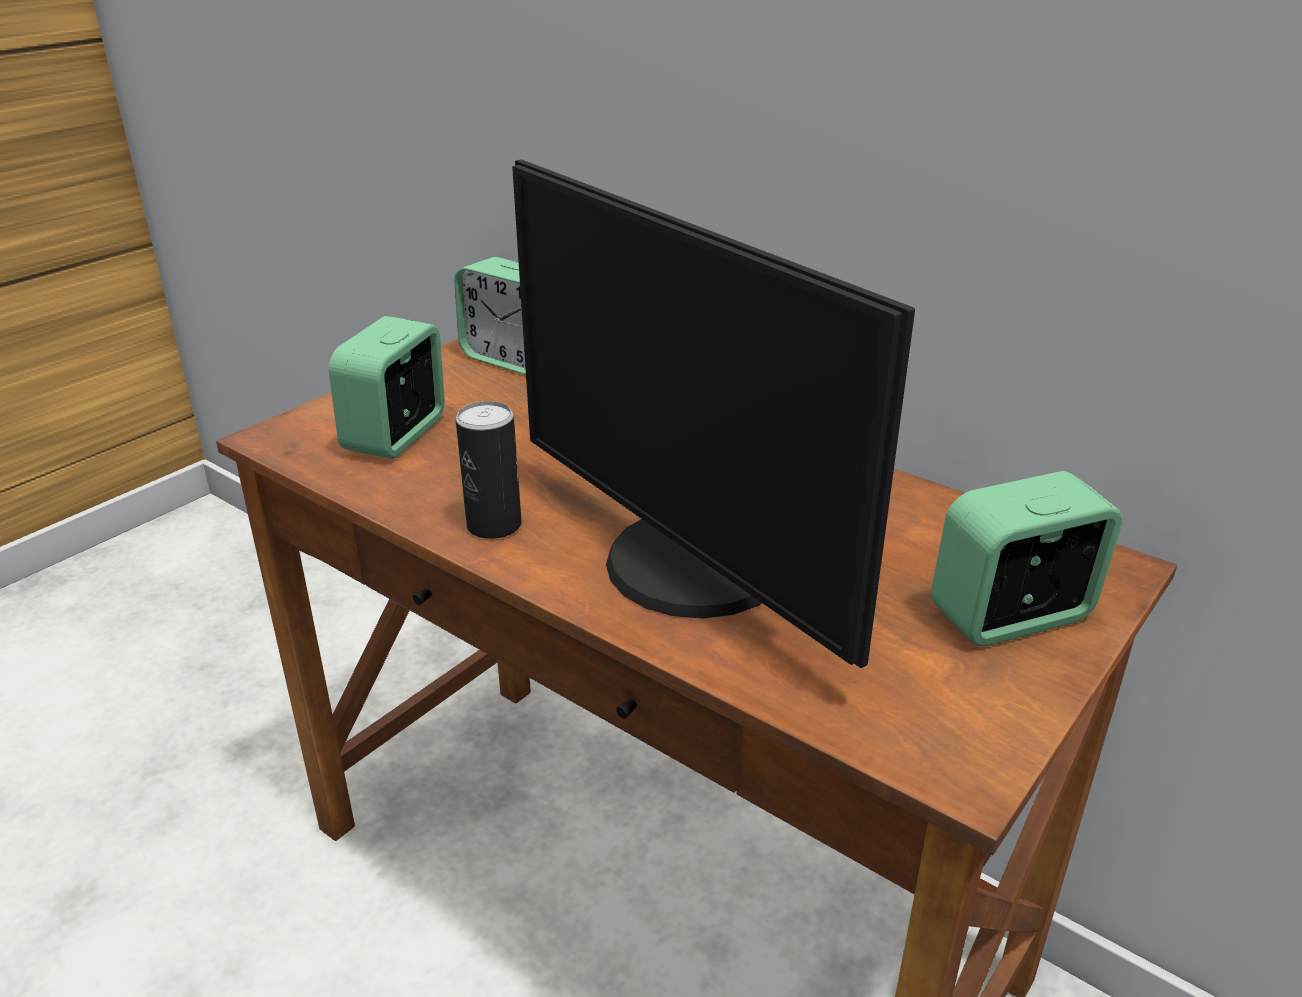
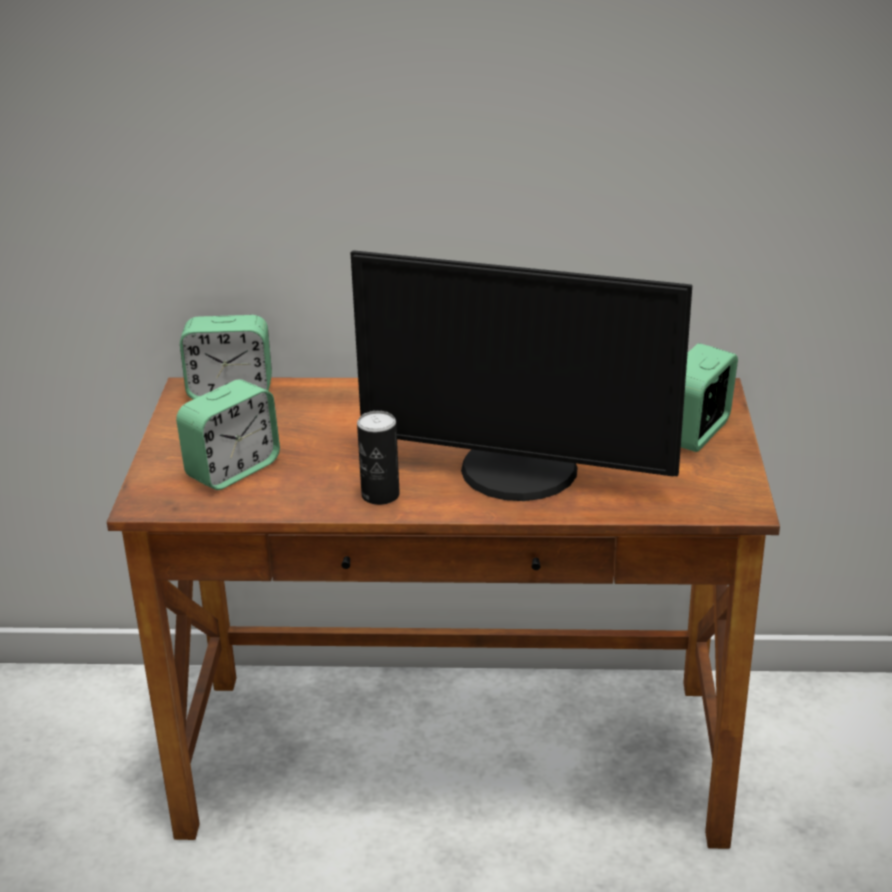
camera: 35 degrees left, 0 degrees up
alarm clock [329,316,445,459] -> alarm clock turned 120 degrees counterclockwise [176,379,280,490]

